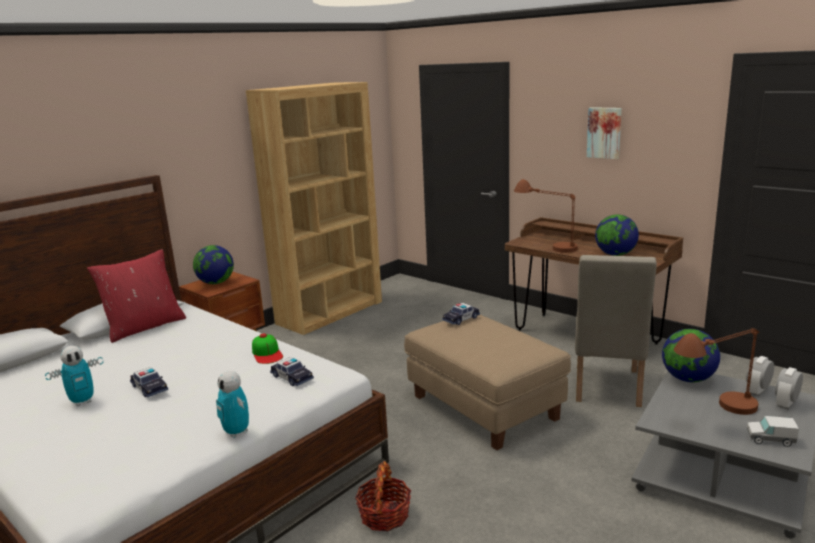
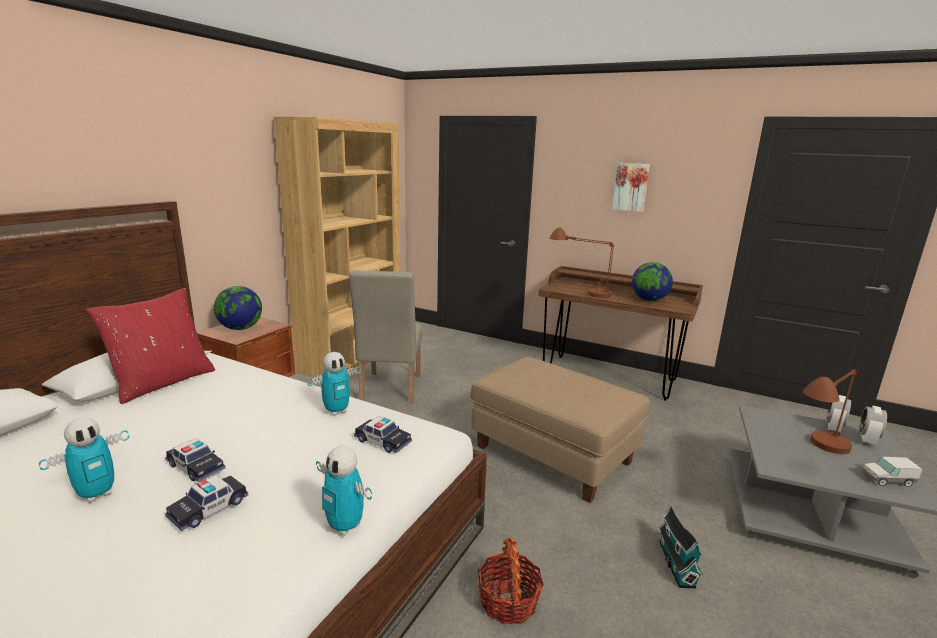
camera: 15 degrees left, 0 degrees up
cap [252,333,283,364] -> toy robot [308,352,361,416]
toy car [442,303,480,325] -> toy car moved to [165,475,248,531]
beige chair [575,255,657,407] -> beige chair moved to [349,270,422,403]
globe [662,329,720,382] -> none
none -> toy house [658,505,703,589]

